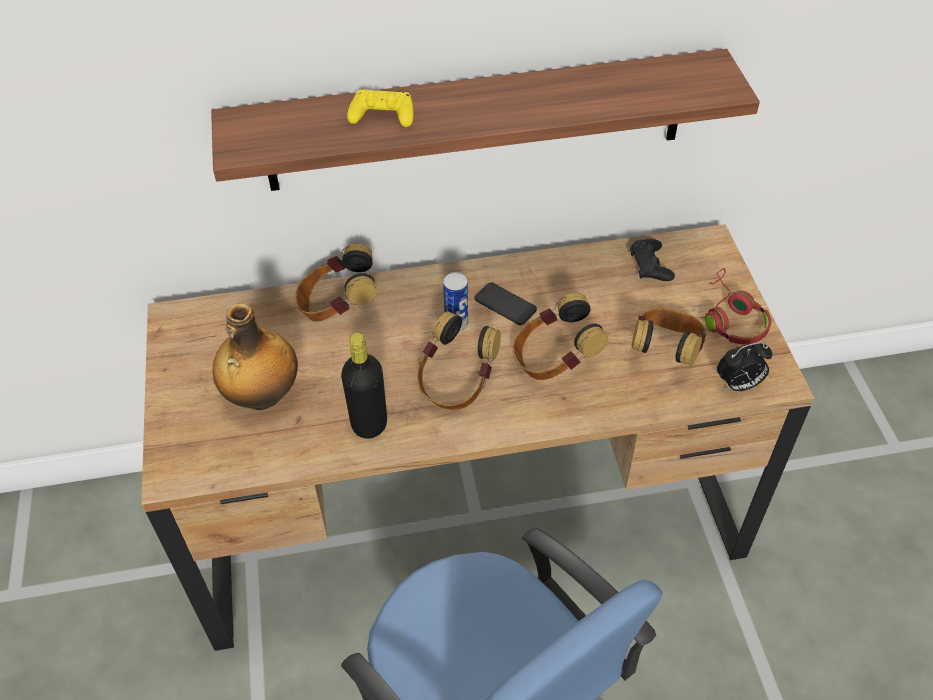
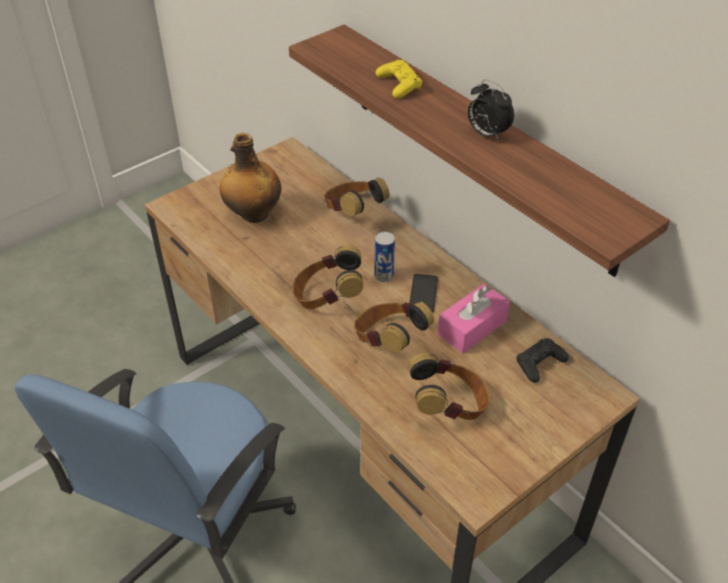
camera: 60 degrees right, 5 degrees down
black bottle [341,333,387,439] -> none
red headphones [705,268,771,345] -> none
alarm clock [717,342,772,391] -> alarm clock moved to [468,79,514,141]
none -> pink tissue box [438,284,510,353]

